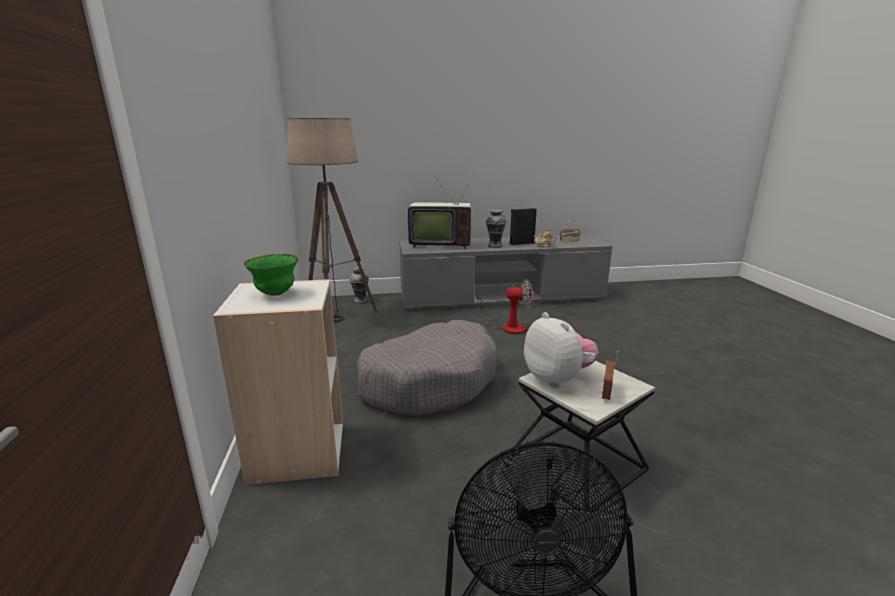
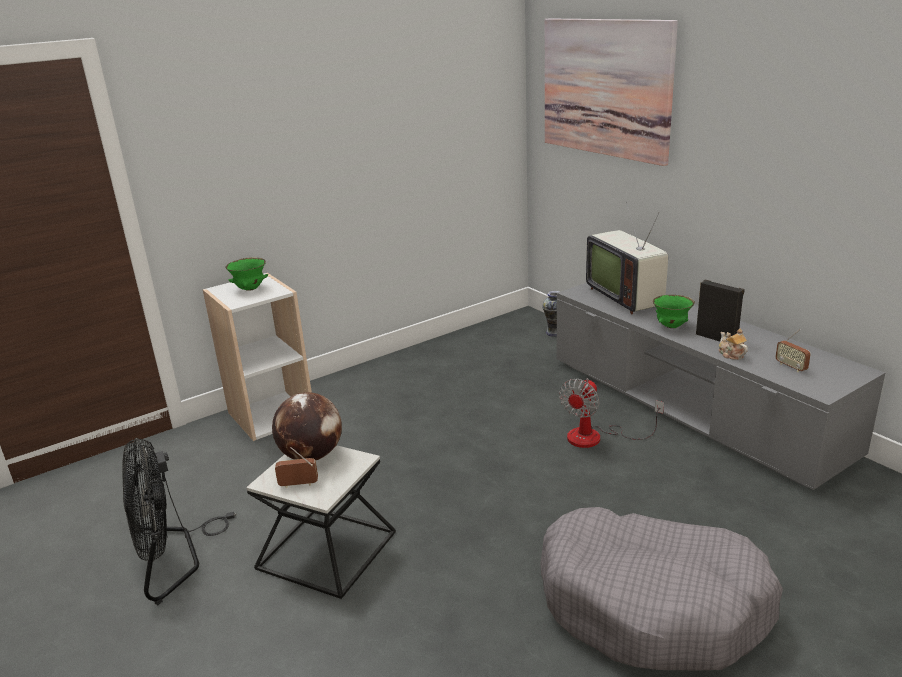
camera: 65 degrees right, 5 degrees up
floor lamp [287,118,377,322] -> none
grey dog bed [357,320,497,415] -> grey dog bed moved to [541,507,783,670]
fan [477,279,533,334] -> fan turned 60 degrees clockwise [559,378,664,448]
vase [485,210,506,248] -> green bowl [653,295,695,328]
plush toy [524,312,599,388] -> globe [272,392,342,460]
none -> picture [545,18,678,166]

